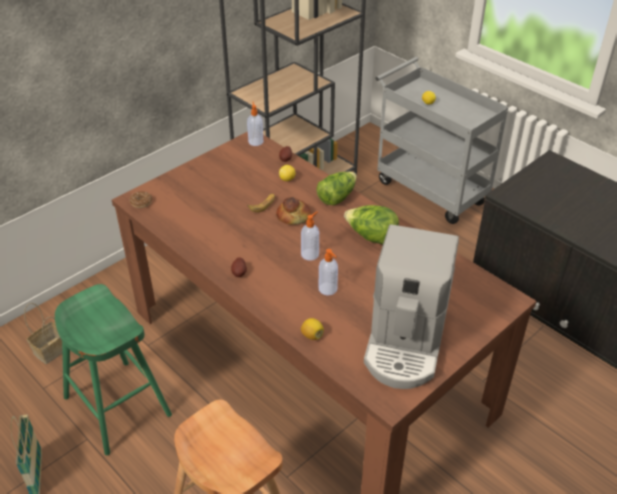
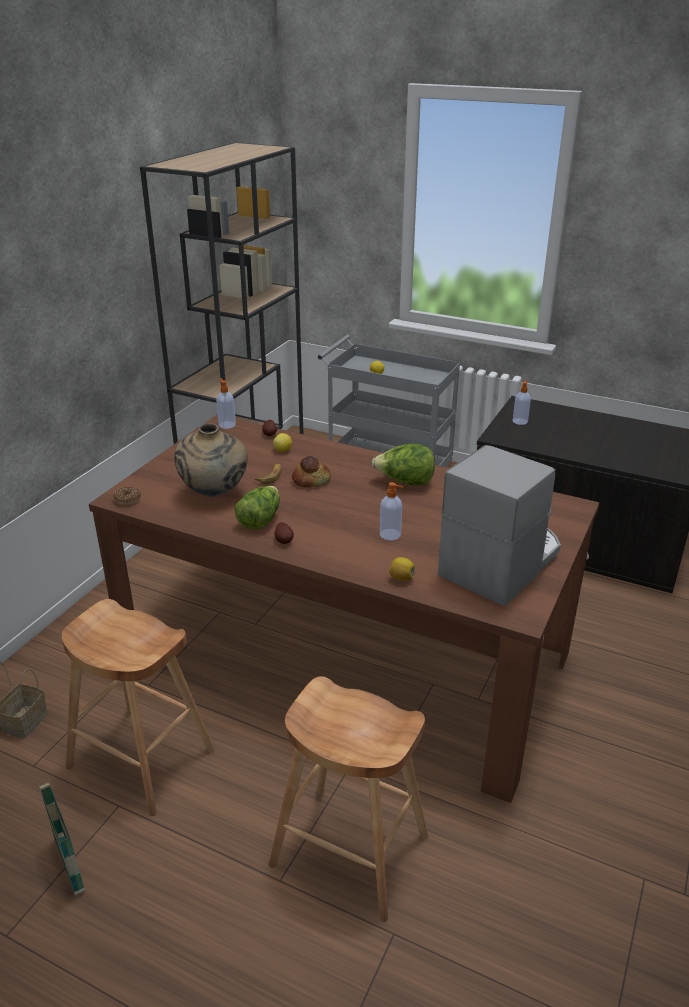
camera: 20 degrees left, 10 degrees down
green stool [55,284,172,455] -> brown stool [62,599,214,816]
soap dispenser [301,212,319,261] -> soap dispenser moved to [513,379,531,425]
lettuce [317,172,357,205] -> lettuce moved to [235,486,280,530]
coffee machine [364,224,459,389] -> coffee machine turned 135 degrees counterclockwise [438,445,561,606]
none -> beige vase [174,423,248,497]

